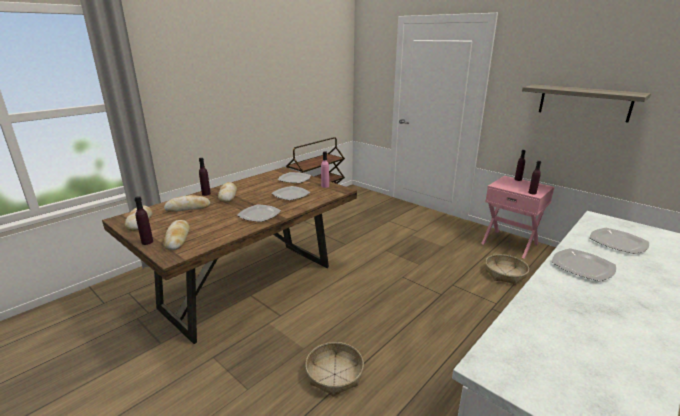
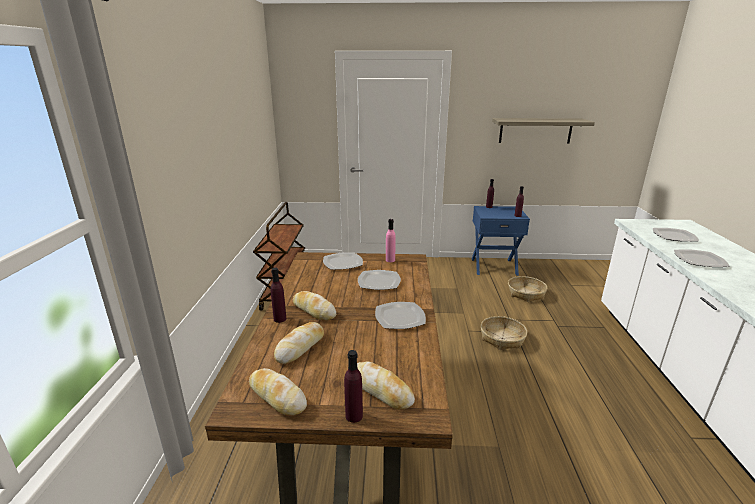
camera: 40 degrees left, 0 degrees up
basket [305,342,364,397] -> basket moved to [481,316,527,350]
pink nightstand [481,176,555,259] -> blue nightstand [472,206,530,276]

